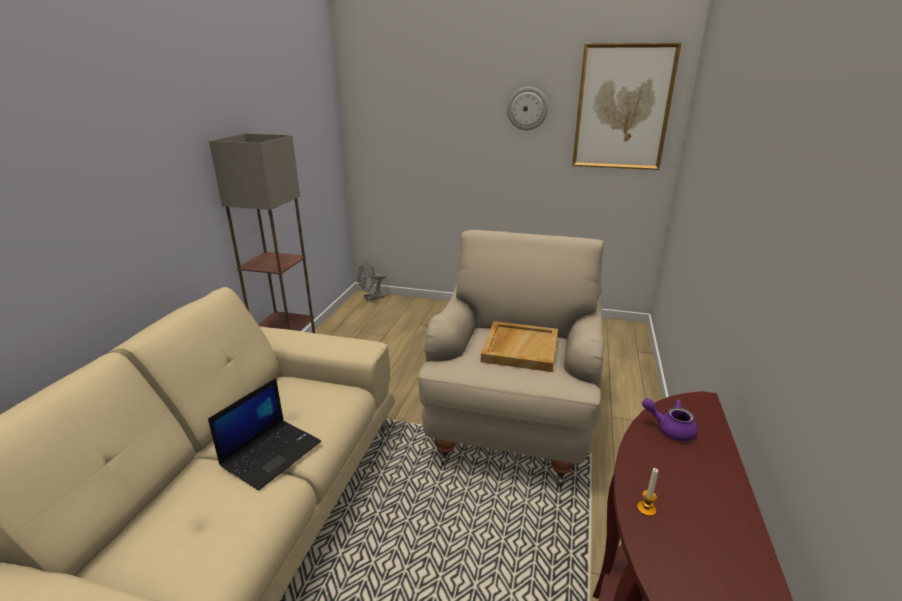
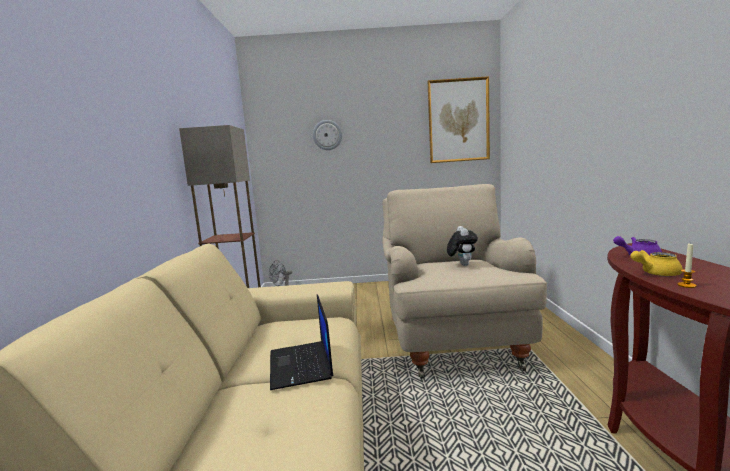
camera: 15 degrees left, 15 degrees down
laptop [208,378,321,490] -> laptop turned 150 degrees clockwise [270,294,334,390]
beige tray [481,321,558,372] -> plush toy [447,226,478,266]
wall clock [507,87,548,130] -> wall clock moved to [313,120,342,150]
none -> yellow teapot [630,250,683,276]

